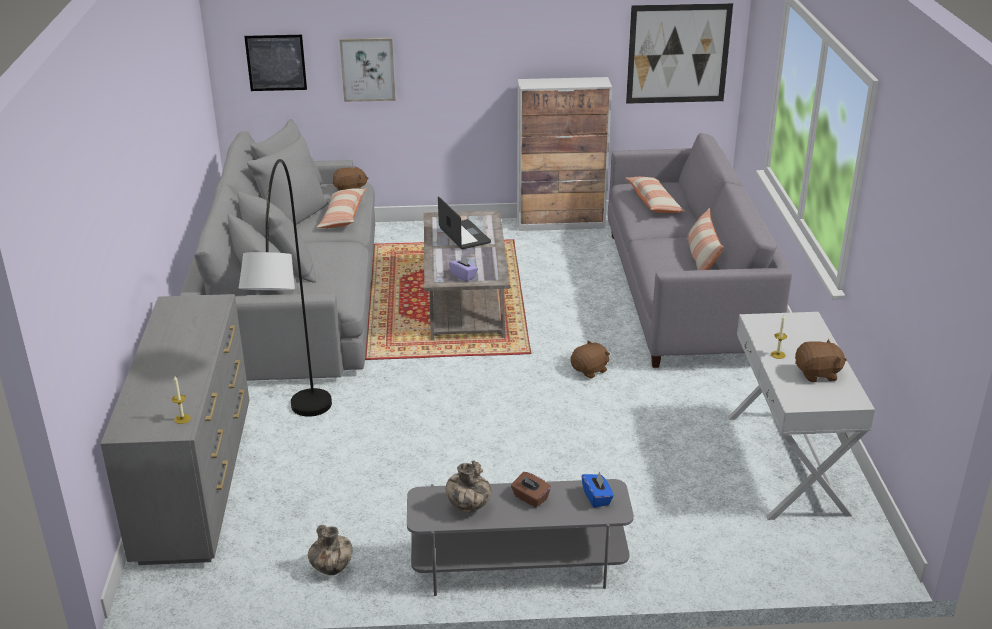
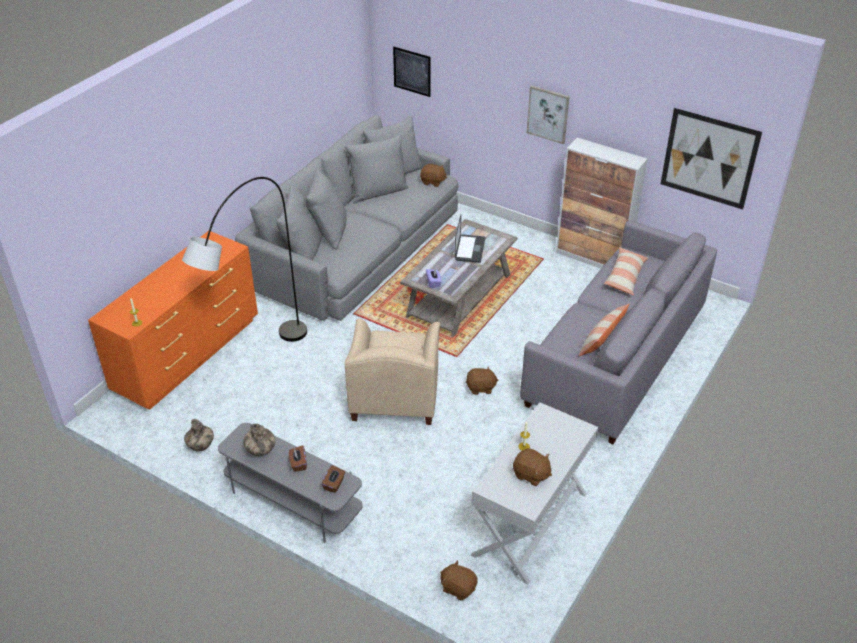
camera: 35 degrees right, 10 degrees up
grey dresser [101,294,249,565] -> orange dresser [88,231,258,409]
pillow [316,188,366,228] -> none
picture [340,38,395,102] -> picture moved to [527,86,570,144]
blue tissue box [582,471,614,508] -> brown tissue box [322,465,345,493]
none -> beige armchair [344,318,440,425]
none -> brown plush toy [440,560,478,600]

